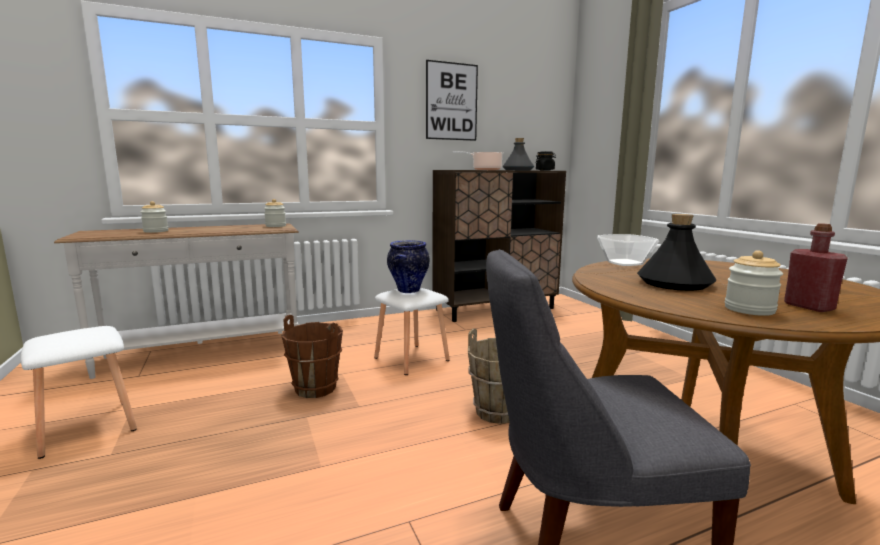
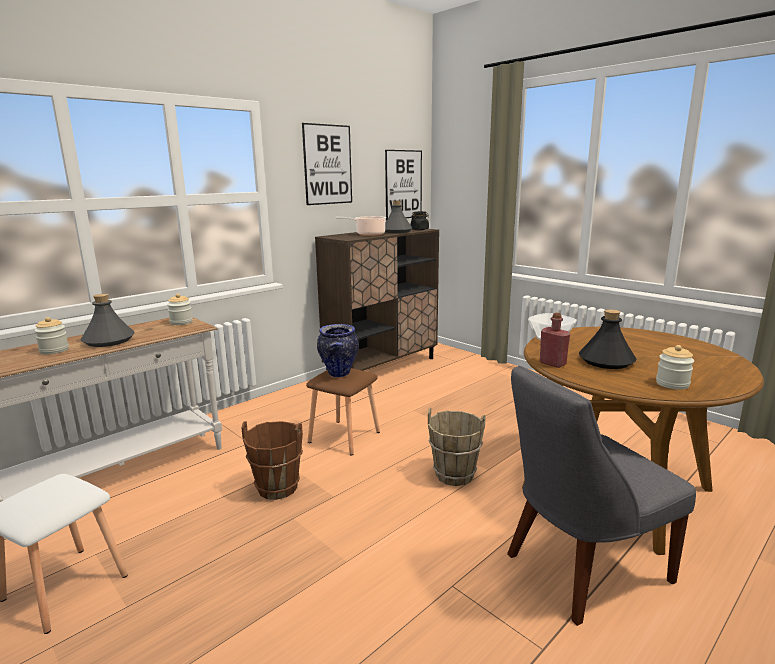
camera: 20 degrees left, 5 degrees up
white stool [374,288,450,375] -> brown stool [306,368,380,456]
red bottle [784,223,848,312] -> red bottle moved to [540,312,570,368]
none -> grey bottle [81,294,135,347]
none -> picture [385,150,422,220]

